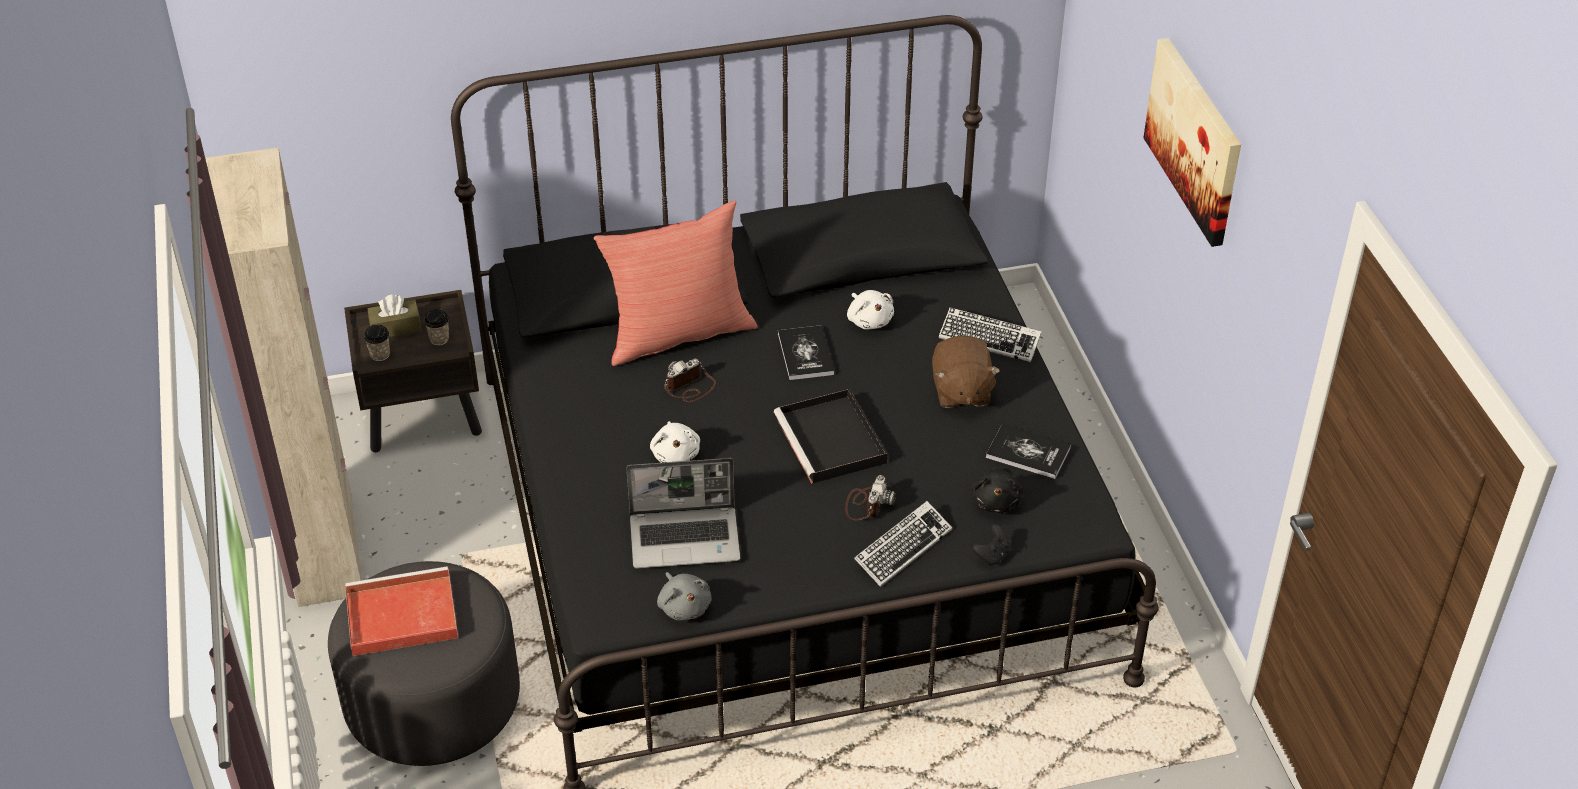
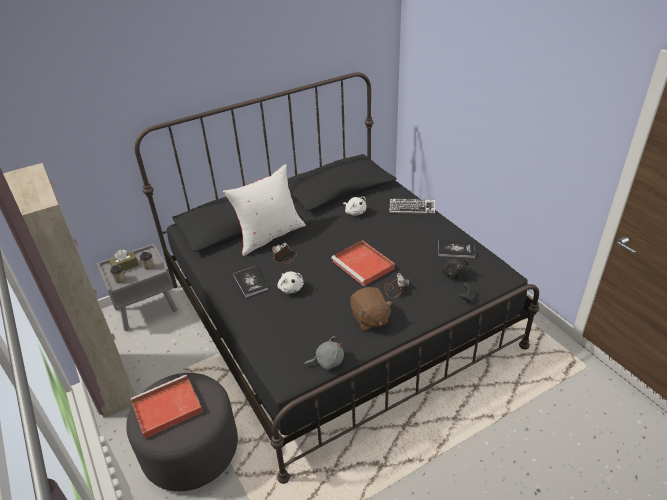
camera: 15 degrees left, 5 degrees down
brown nightstand [344,290,482,452] -> grey nightstand [97,244,177,331]
red pillow [593,200,758,366] -> white pillow [223,164,306,256]
laptop [626,458,740,569] -> none
grey plush toy [657,572,711,620] -> grey plush toy turned 60 degrees counterclockwise [304,336,344,370]
black tray [774,389,888,484] -> red tray [331,240,395,286]
book [778,325,834,380] -> book moved to [233,266,269,297]
keyboard [854,501,952,587] -> none
brown plush toy [932,335,1000,408] -> brown plush toy moved to [350,287,393,331]
picture [1143,38,1241,247] -> none

